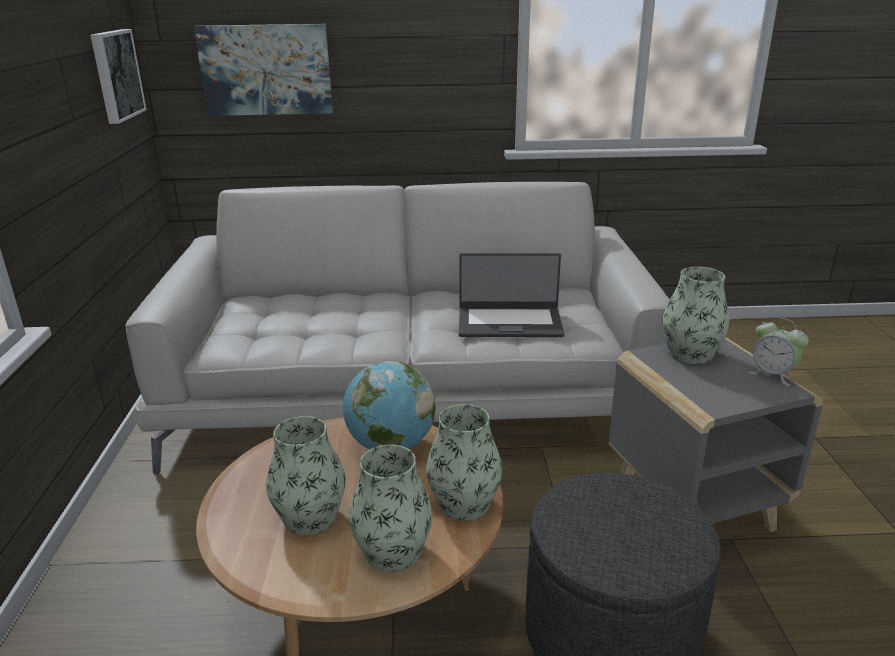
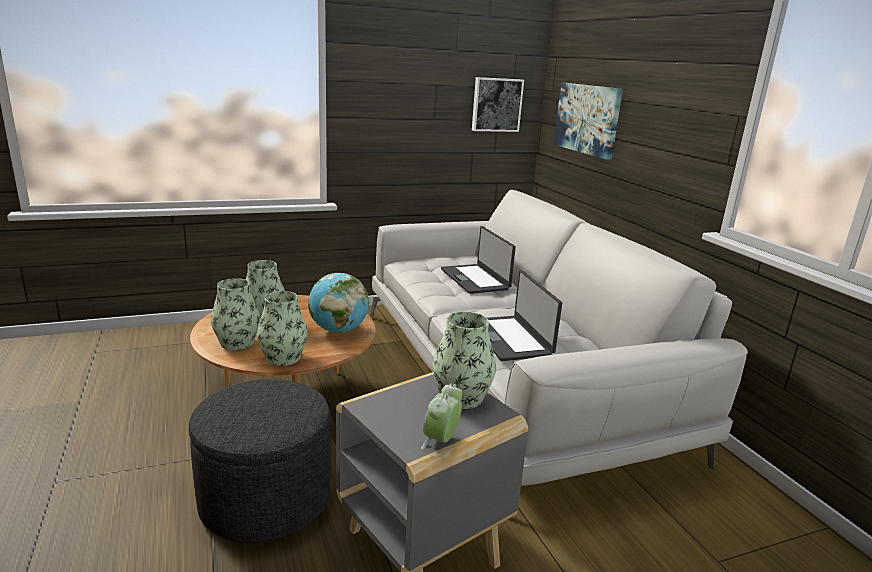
camera: 70 degrees right, 5 degrees down
none -> laptop [441,226,516,294]

